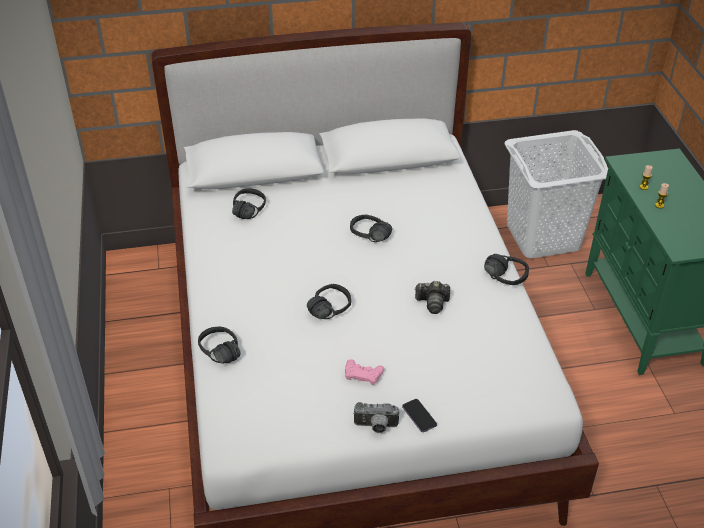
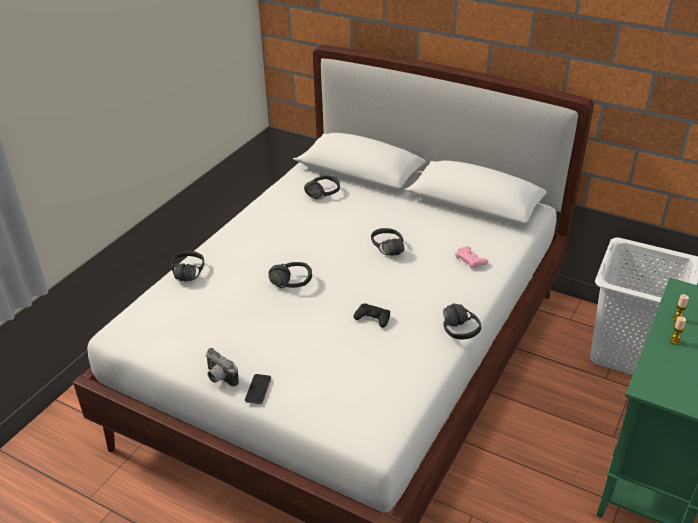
camera: 40 degrees right, 5 degrees down
pink game controller [345,359,384,385] -> pink game controller moved to [455,246,488,269]
camera [415,281,450,314] -> black game controller [353,303,390,328]

